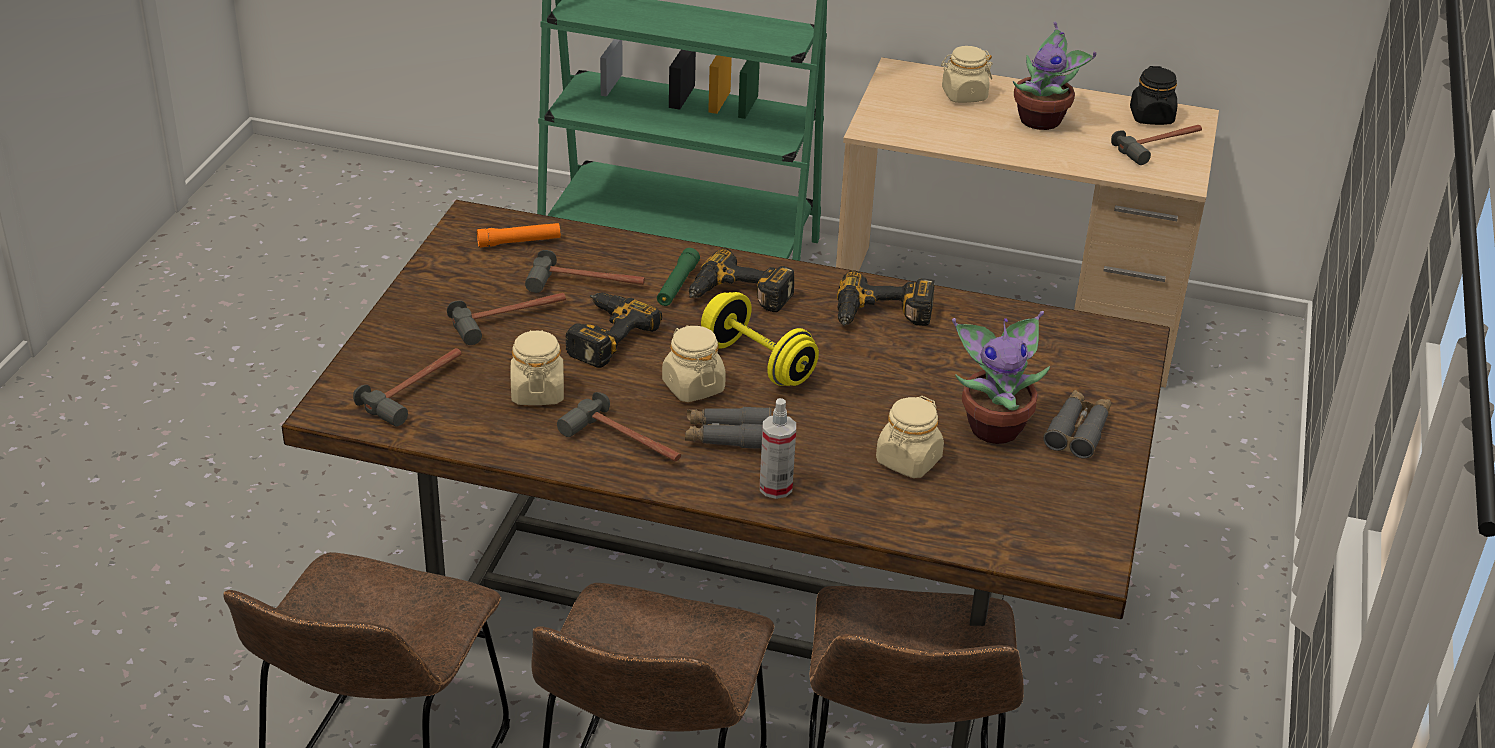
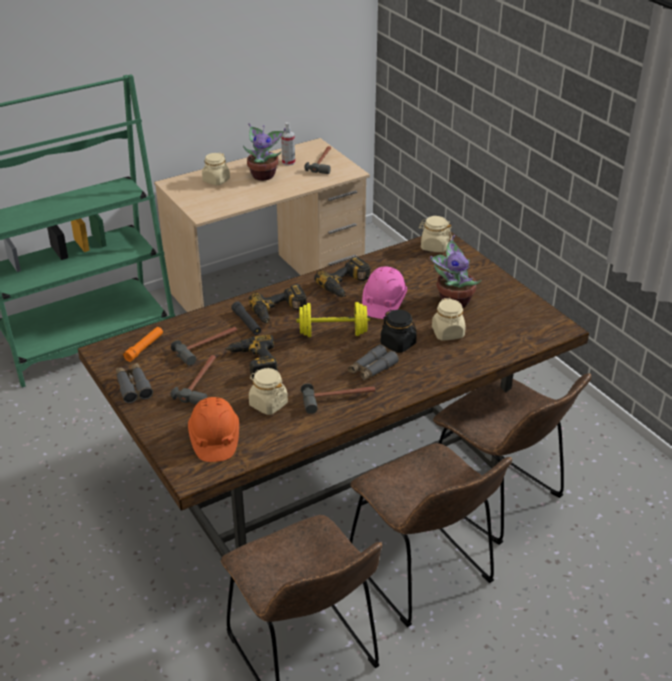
camera: 45 degrees left, 0 degrees up
hammer [353,348,462,426] -> orange hard hat [188,397,239,462]
green flashlight [657,248,700,306] -> black flashlight [231,302,261,335]
beige jar [662,325,726,402] -> beige jar moved to [419,216,452,252]
spray bottle [760,398,796,499] -> spray bottle moved to [281,122,295,166]
grey binoculars [1043,390,1111,459] -> grey binoculars moved to [116,363,153,403]
black jar [1130,66,1177,125] -> black jar moved to [381,310,417,353]
none -> pink hard hat [362,266,407,319]

